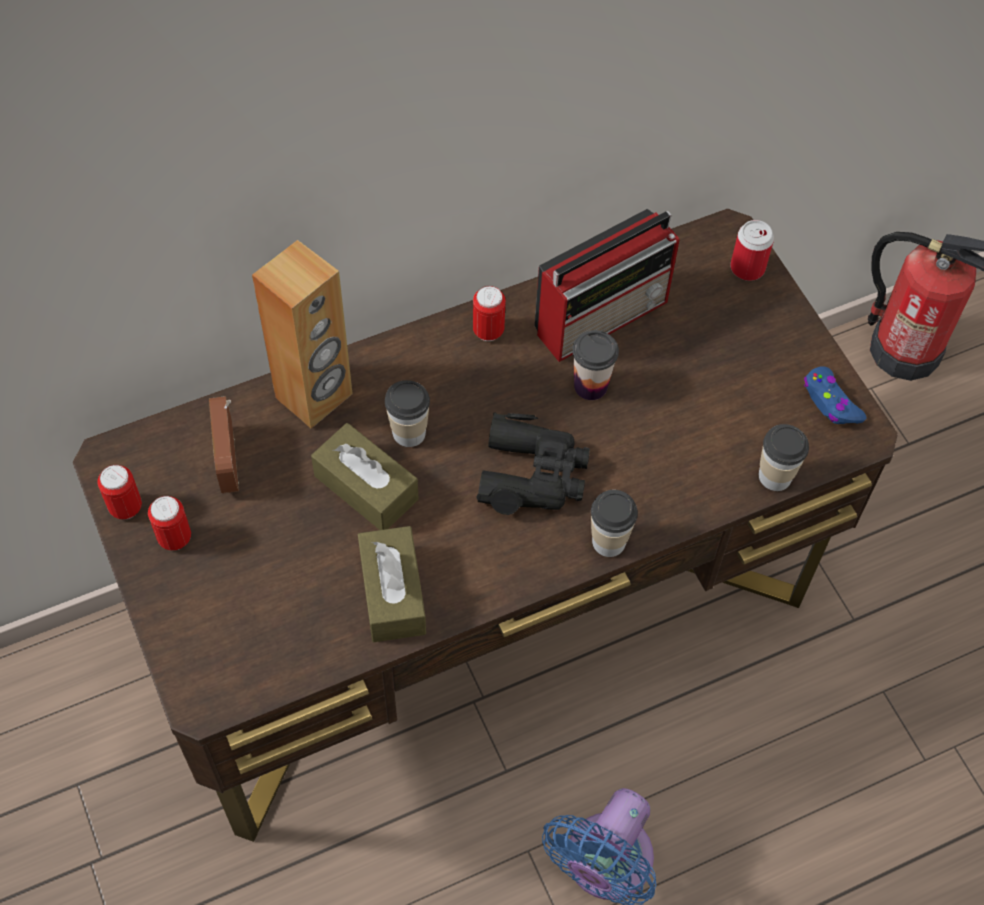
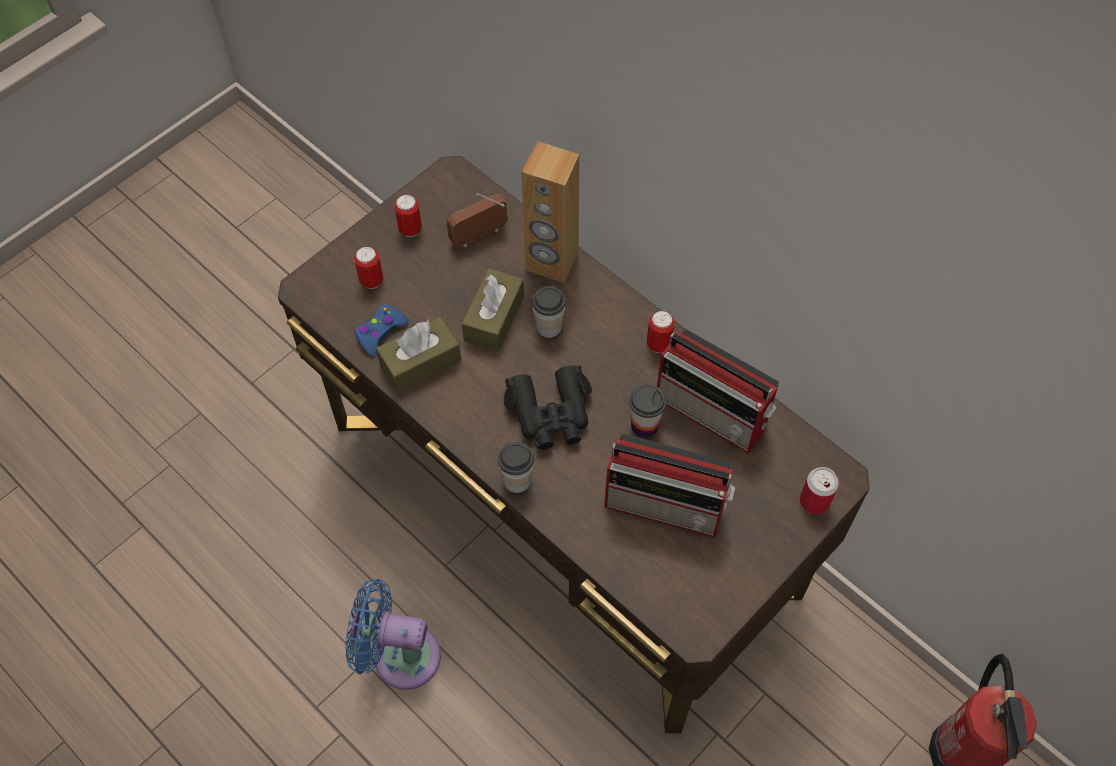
camera: 70 degrees right, 0 degrees up
can [97,465,142,519] -> can moved to [354,246,383,289]
cup [759,424,809,491] -> none
blue game controller [804,366,866,424] -> blue game controller moved to [355,304,409,356]
none -> radio [604,433,735,538]

